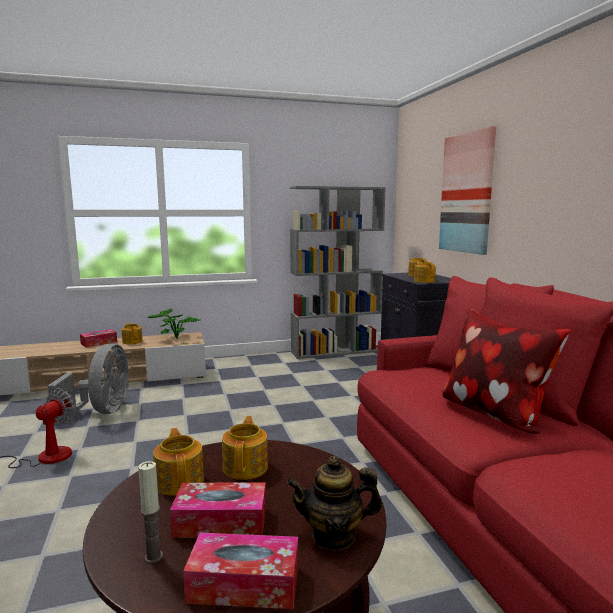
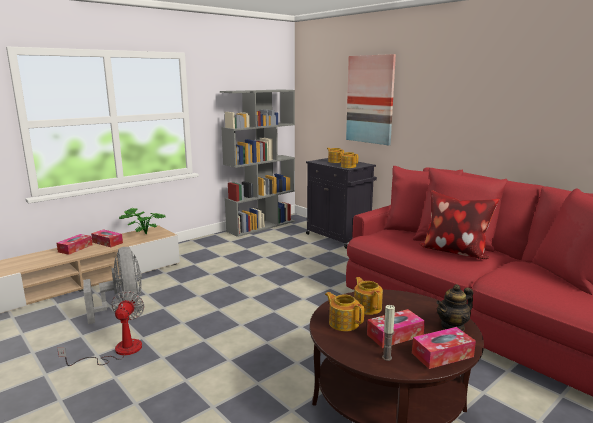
camera: 25 degrees left, 5 degrees up
teapot [122,323,143,344] -> tissue box [91,229,123,247]

